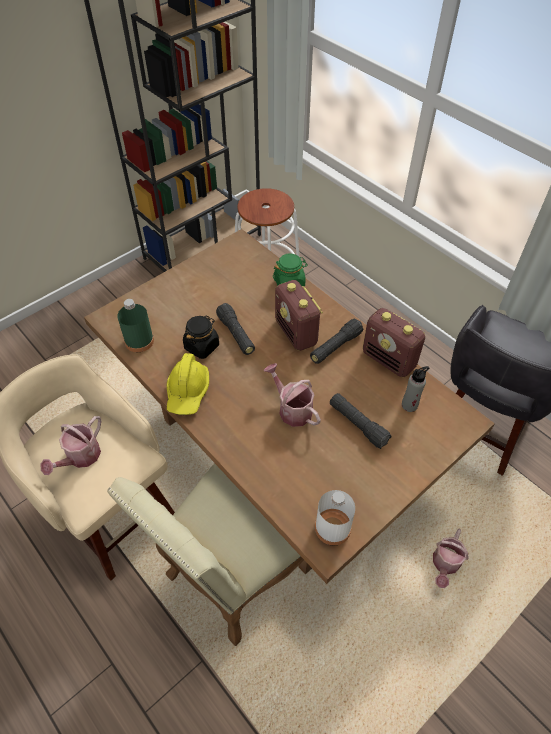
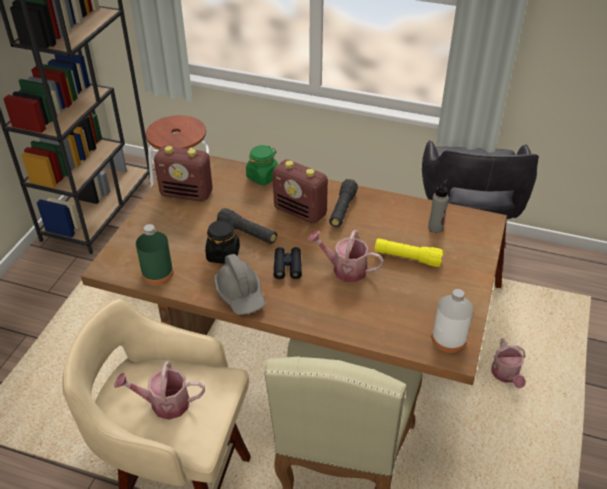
camera: 30 degrees left, 10 degrees down
watering can [40,416,101,475] -> watering can turned 90 degrees clockwise [114,361,205,420]
yellow hard hat [167,353,209,415] -> grey hard hat [214,254,266,315]
black flashlight [330,393,392,449] -> yellow flashlight [375,239,444,267]
radio [363,308,425,377] -> radio moved to [154,146,213,202]
none -> black binoculars [274,247,302,279]

